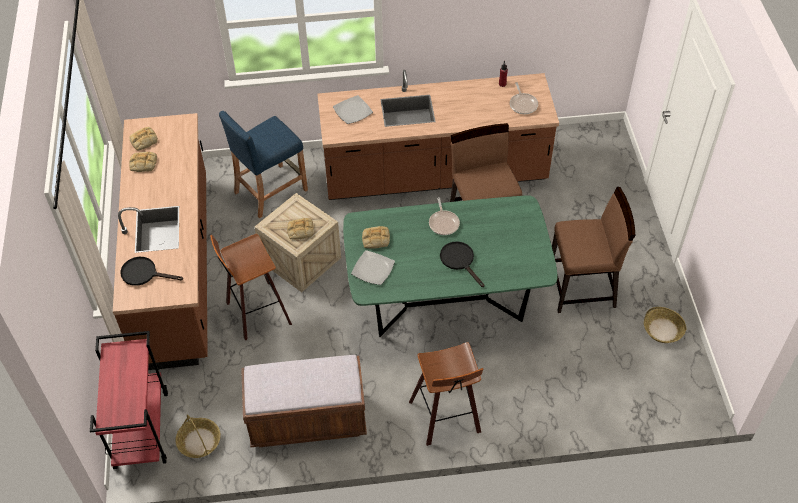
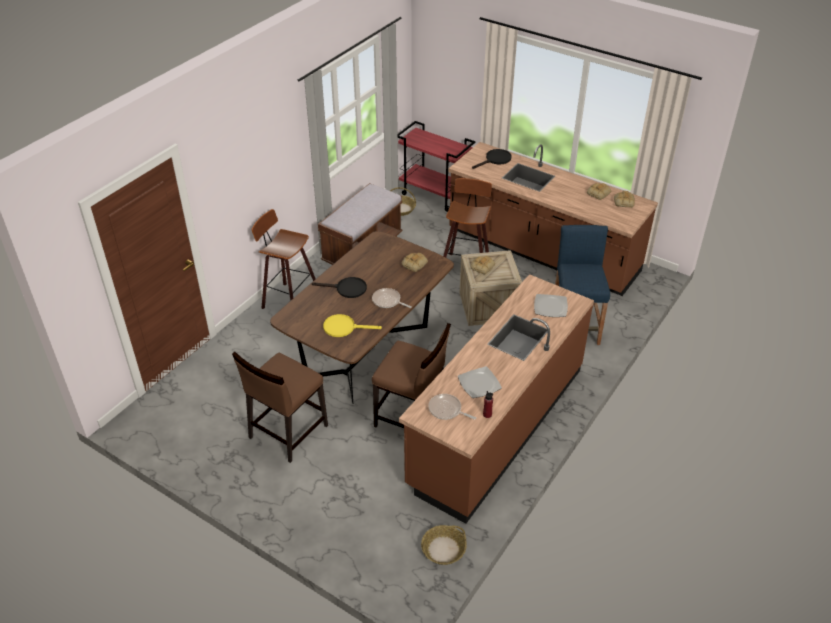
camera: 130 degrees right, 10 degrees down
green dining table [343,195,558,337] -> brown dining table [270,231,454,404]
plate [351,250,395,285] -> plate moved to [458,366,502,398]
basket [644,307,686,343] -> basket moved to [421,525,467,565]
none -> yellow frying pan [323,314,382,337]

